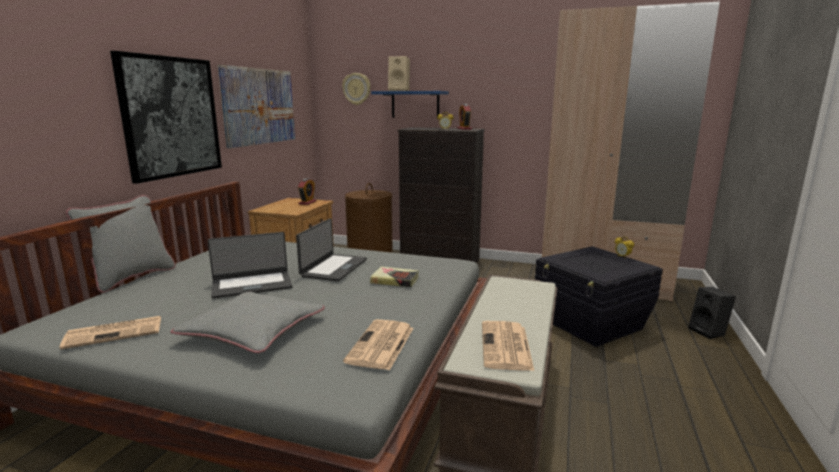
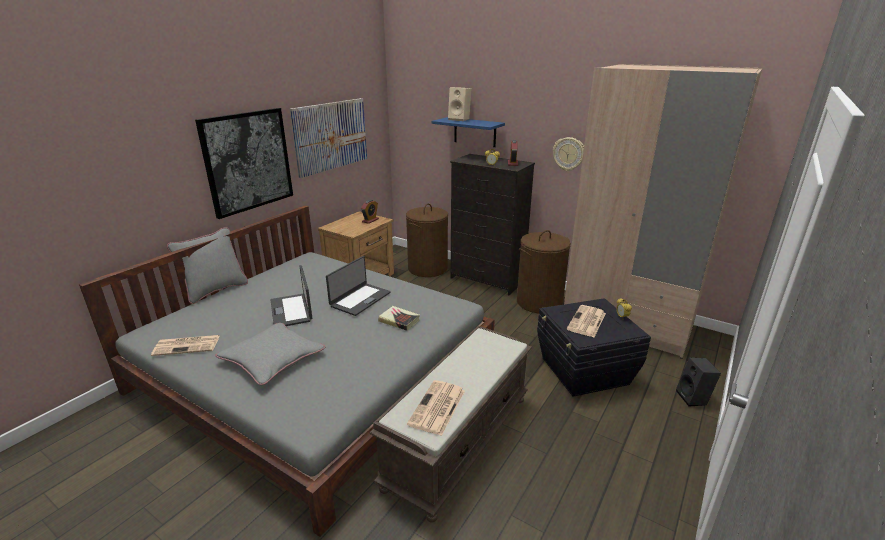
camera: 15 degrees right, 10 degrees up
laptop [208,232,292,299] -> laptop turned 75 degrees clockwise [271,265,312,326]
wall clock [342,73,371,105] -> wall clock moved to [553,137,584,171]
newspaper [343,319,414,370] -> newspaper moved to [567,305,606,337]
none -> brown laundry basket [517,230,571,313]

